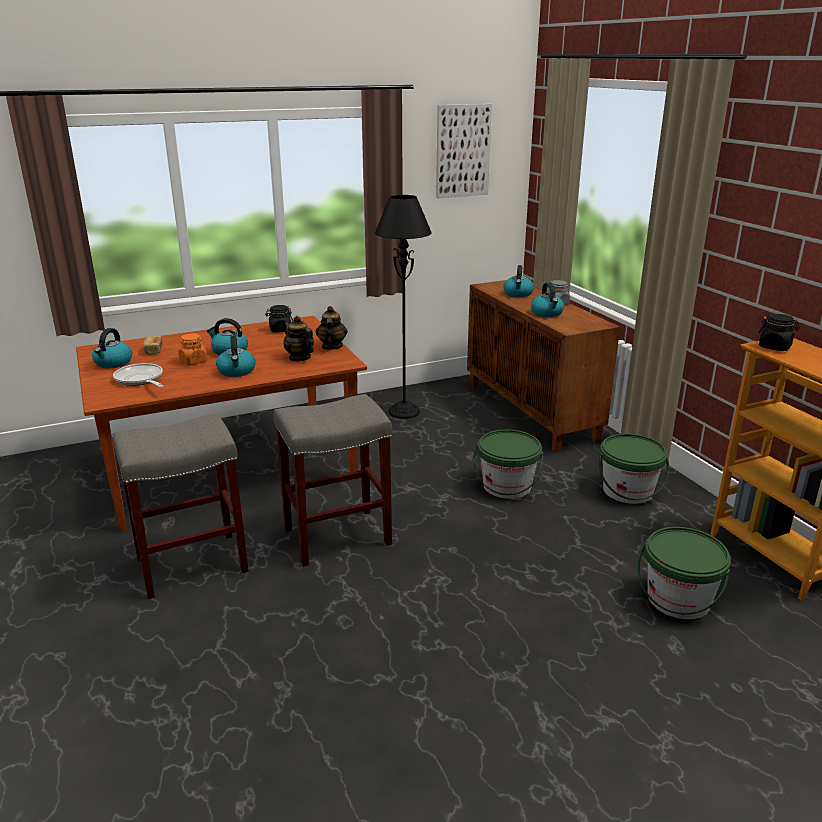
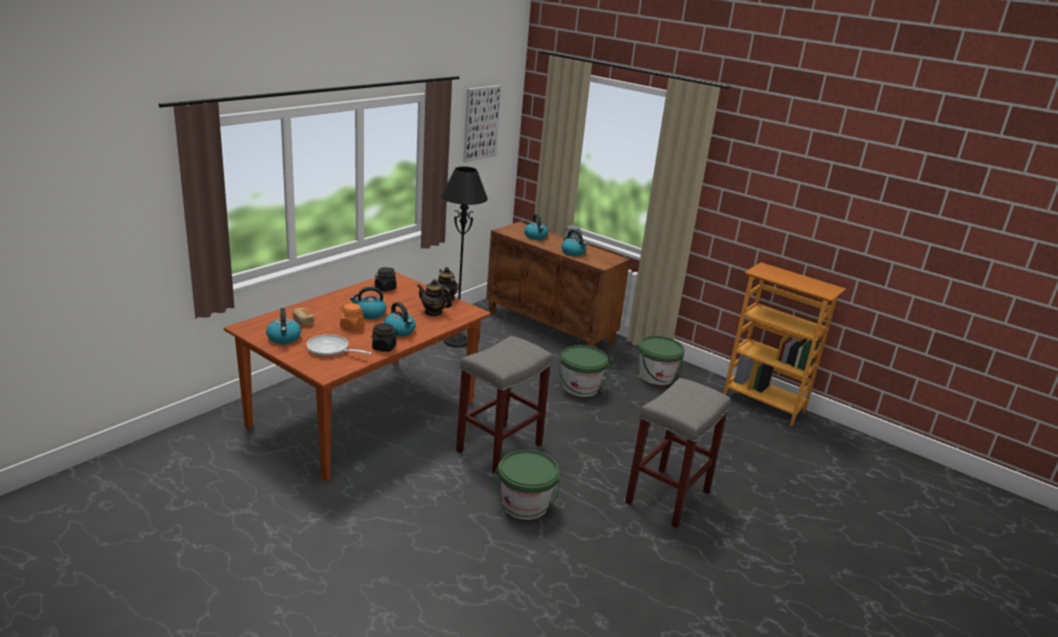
camera: 30 degrees left, 0 degrees up
grey stool [112,413,248,599] -> grey stool moved to [625,378,731,529]
green bucket [637,527,731,619] -> green bucket moved to [494,450,560,520]
black jar [758,314,800,351] -> black jar moved to [371,323,398,352]

